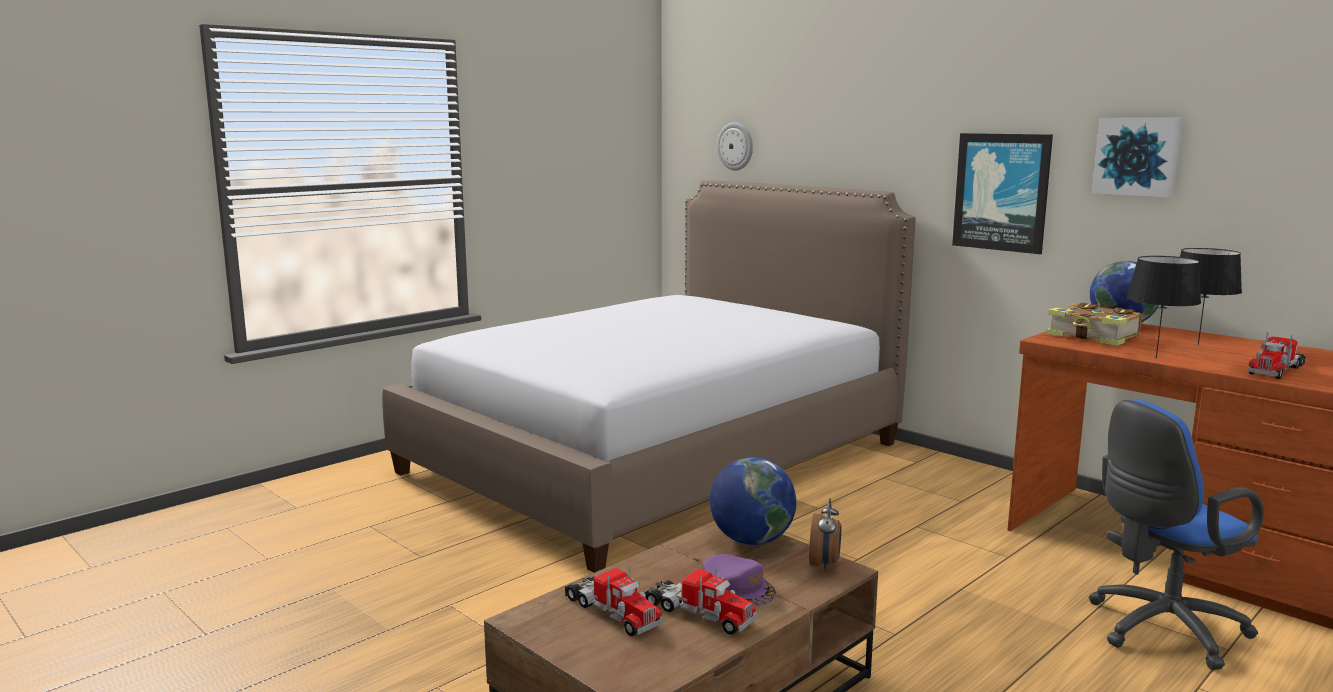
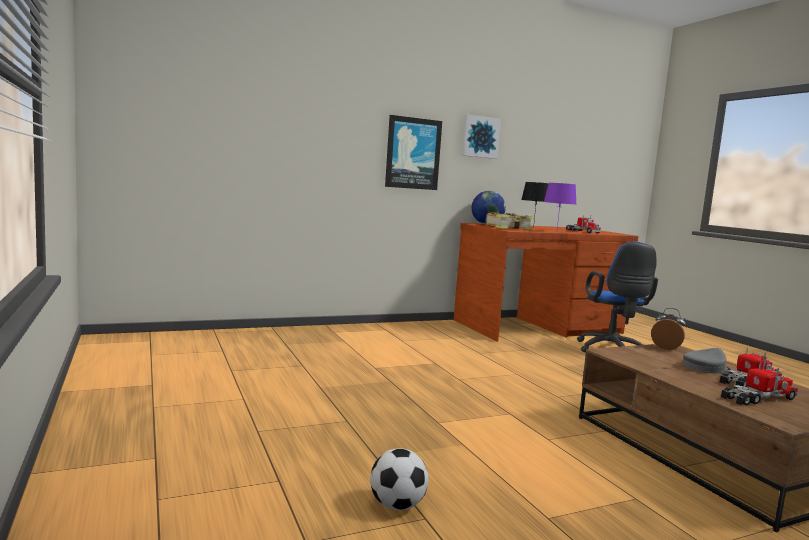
camera: 70 degrees left, 5 degrees down
bed [382,180,916,573] -> none
purple cap [703,554,776,606] -> grey cap [683,348,732,374]
globe [710,458,797,545] -> none
wall clock [717,122,753,171] -> none
black table lamp [1127,256,1201,359] -> purple table lamp [544,183,576,228]
none -> football [370,449,429,510]

